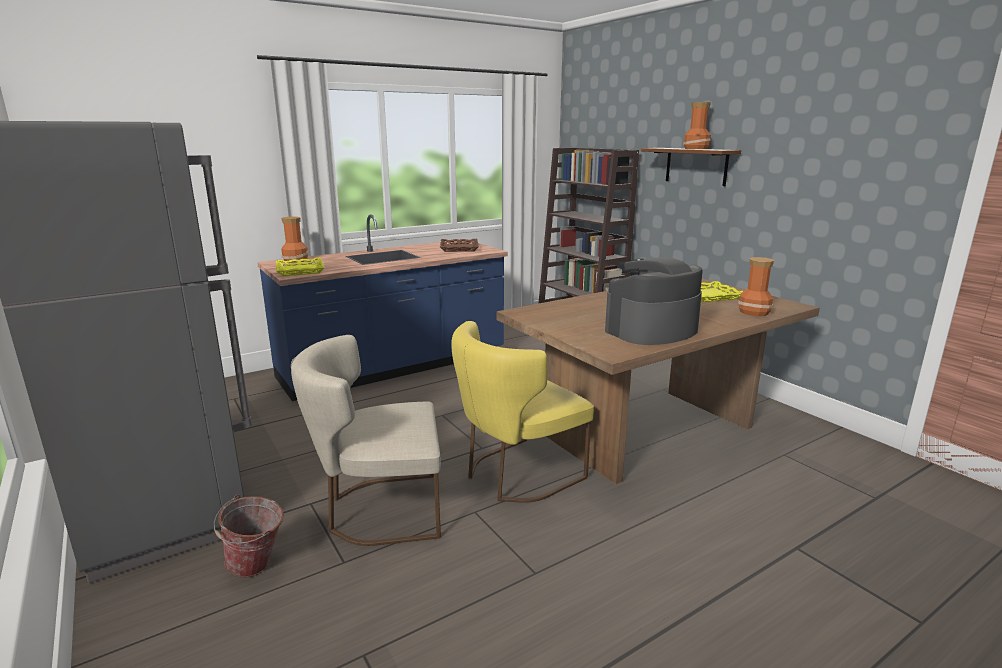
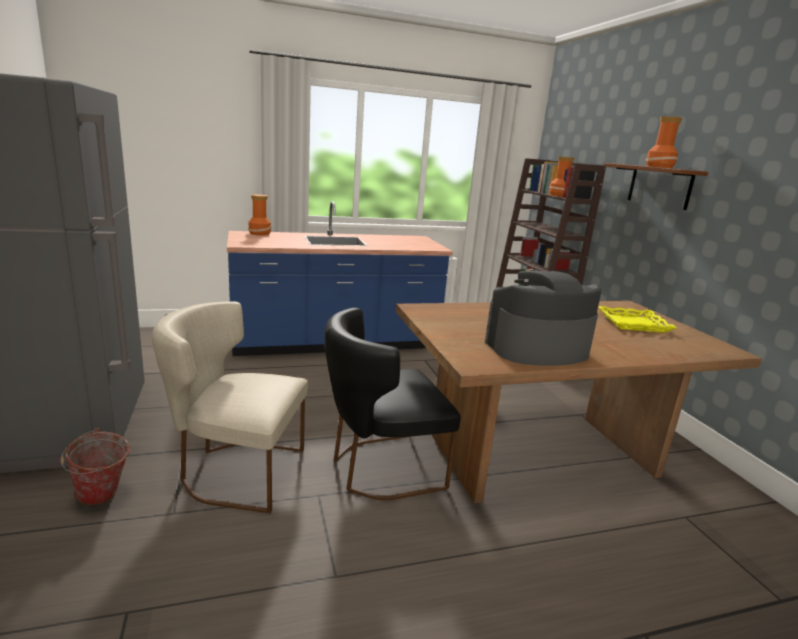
camera: 15 degrees right, 0 degrees up
yellow tray [276,257,325,276] -> none
brown tray [440,239,479,252] -> none
yellow chair [451,321,594,503] -> black chair [324,308,461,500]
vase [738,257,774,316] -> vase moved to [549,156,574,197]

